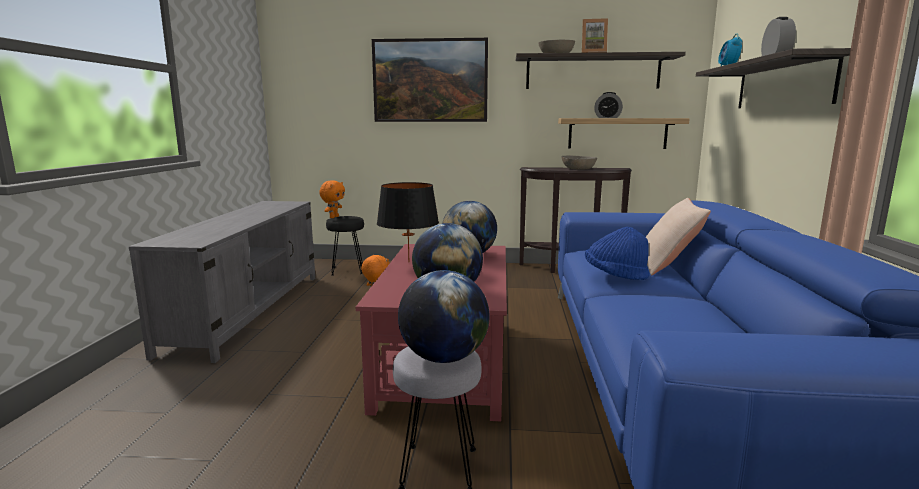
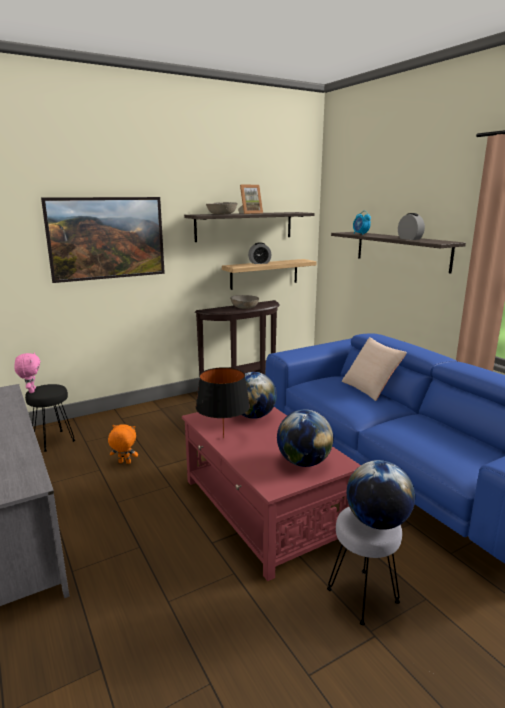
camera: 35 degrees left, 5 degrees up
orange plush toy [319,180,345,218] -> pink plush toy [14,352,41,393]
blue hat [585,227,649,280] -> none

